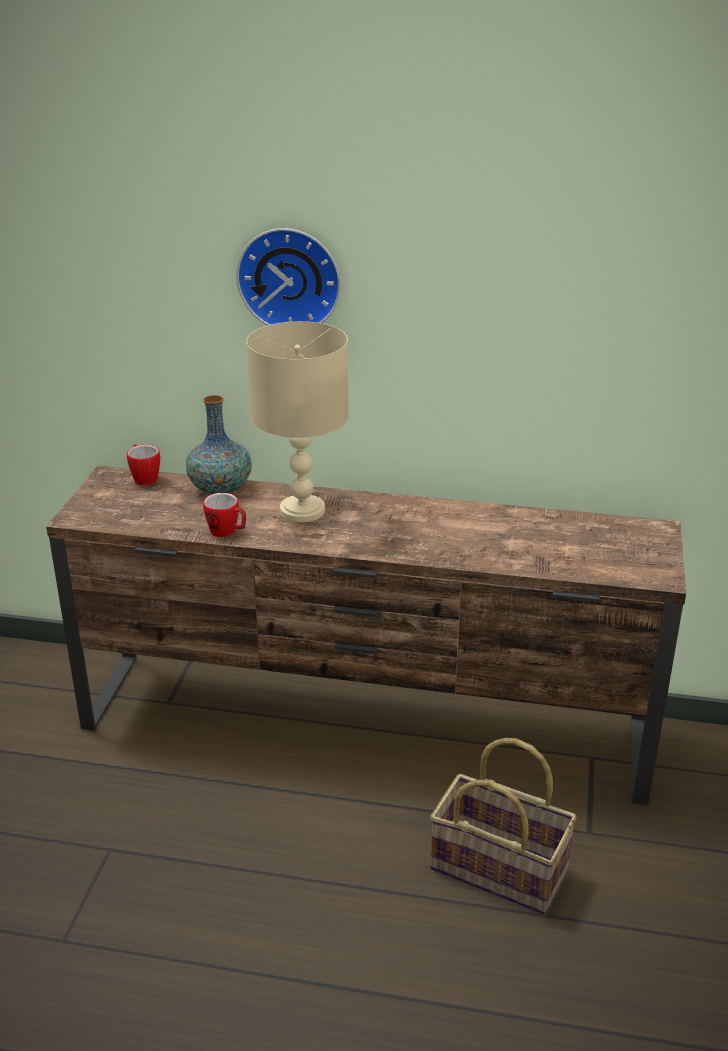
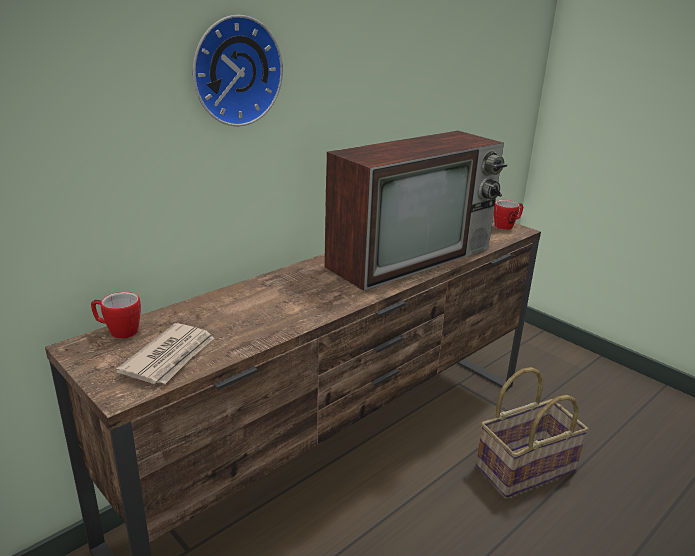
camera: 55 degrees left, 5 degrees down
vase [186,395,252,495] -> none
mug [203,493,246,537] -> mug moved to [494,200,523,230]
beige table lamp [246,321,349,522] -> none
none -> newspaper [116,323,214,384]
none -> television [324,131,507,291]

